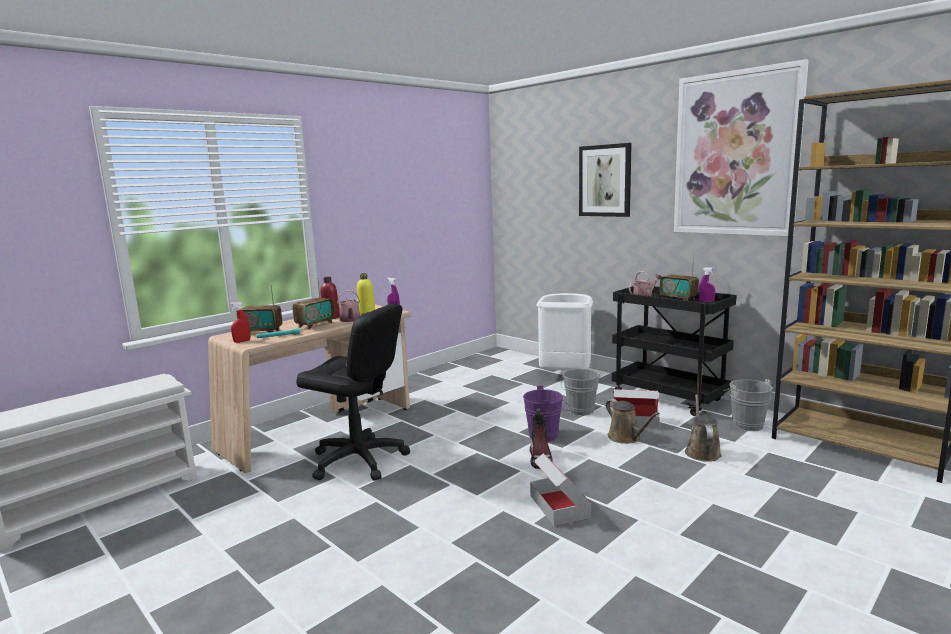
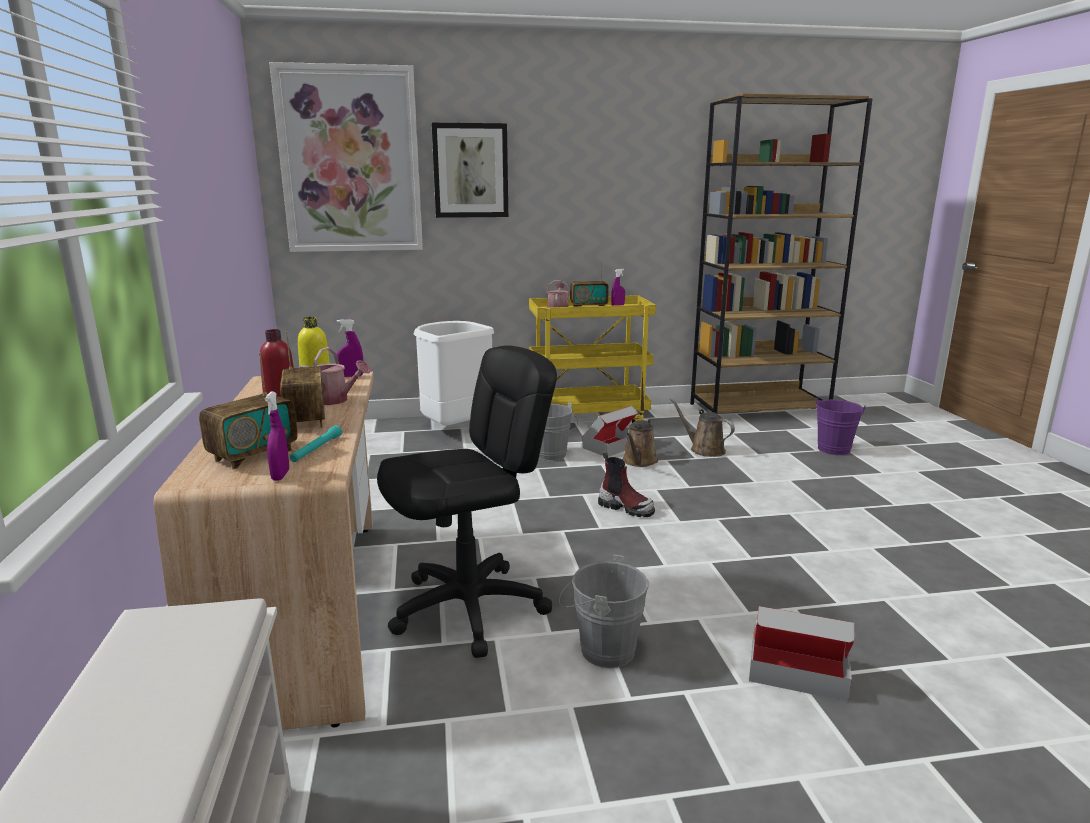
camera: 55 degrees left, 5 degrees up
red spray bottle [230,301,251,343] -> purple spray bottle [265,391,289,481]
purple bucket [523,385,570,442] -> purple bucket moved to [816,398,866,455]
cardboard box [530,453,591,526] -> cardboard box moved to [749,606,855,702]
brown watering can [606,399,660,444] -> brown watering can turned 105 degrees clockwise [622,419,658,467]
black cart [612,286,737,416] -> yellow cart [529,295,656,423]
picture [674,59,809,236] -> picture moved to [269,62,423,252]
grey bucket [723,379,773,431] -> grey bucket moved to [559,555,649,668]

